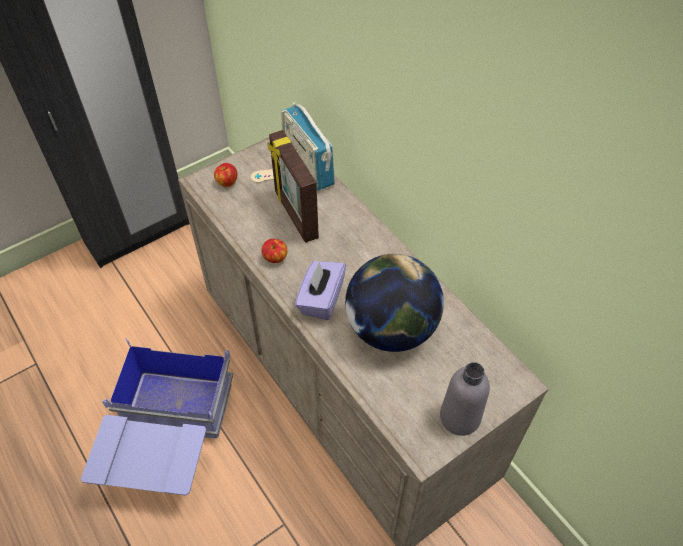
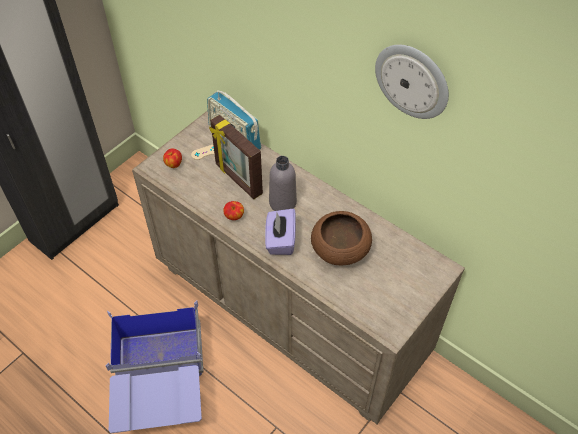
camera: 15 degrees left, 0 degrees up
globe [345,254,444,352] -> brown bowl [311,211,372,265]
grey bottle [440,362,490,436] -> grey bottle moved to [269,156,297,211]
none -> wall clock [375,45,449,119]

